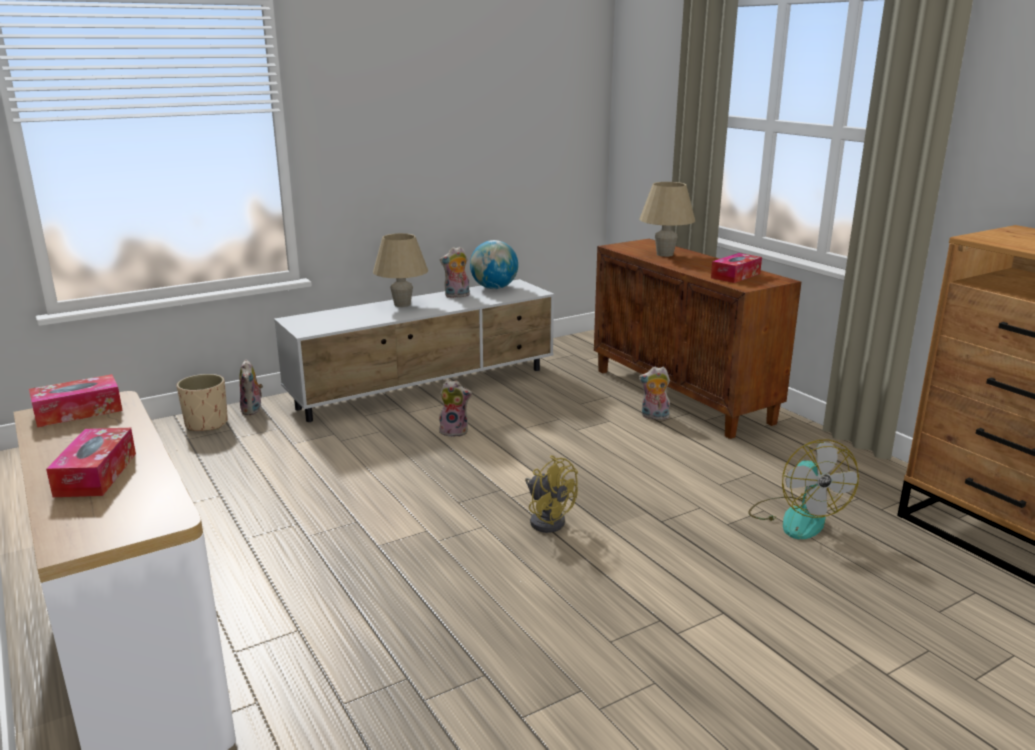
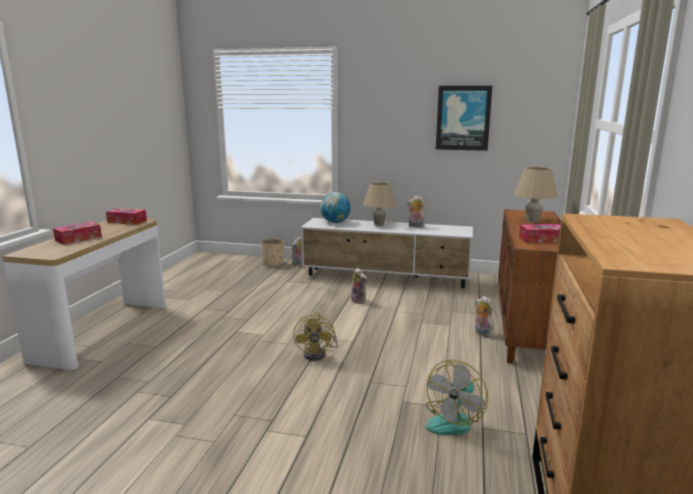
camera: 45 degrees right, 5 degrees down
globe [470,240,518,289] -> globe moved to [320,192,351,223]
none -> picture [436,86,492,151]

